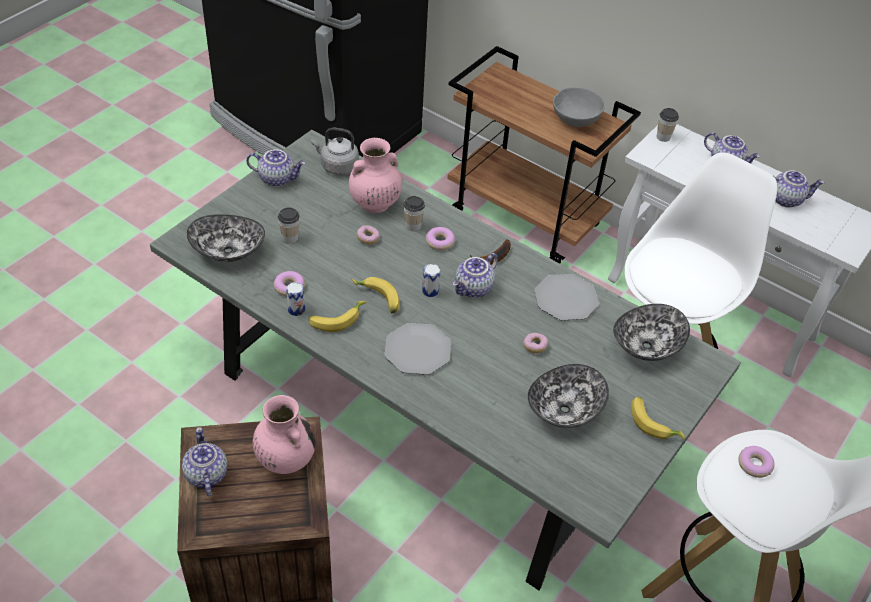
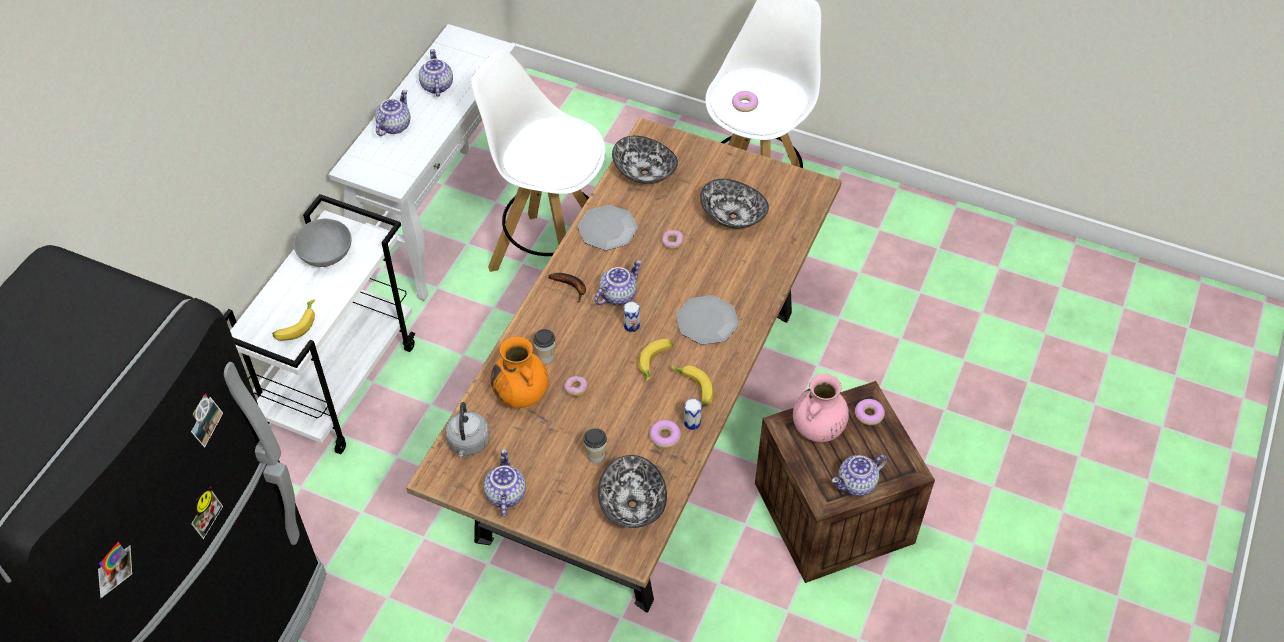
camera: 100 degrees left, 5 degrees up
grey dining table [150,130,741,591] -> brown dining table [406,118,842,613]
pink vase [349,138,402,213] -> orange vase [491,336,548,408]
donut [425,227,455,250] -> donut moved to [855,399,885,425]
brown cart [447,46,641,263] -> white cart [223,194,416,454]
teapot [452,253,498,298] -> teapot turned 75 degrees counterclockwise [594,260,641,305]
banana [631,397,685,439] -> banana moved to [272,299,315,341]
cup [656,108,679,142] -> none

